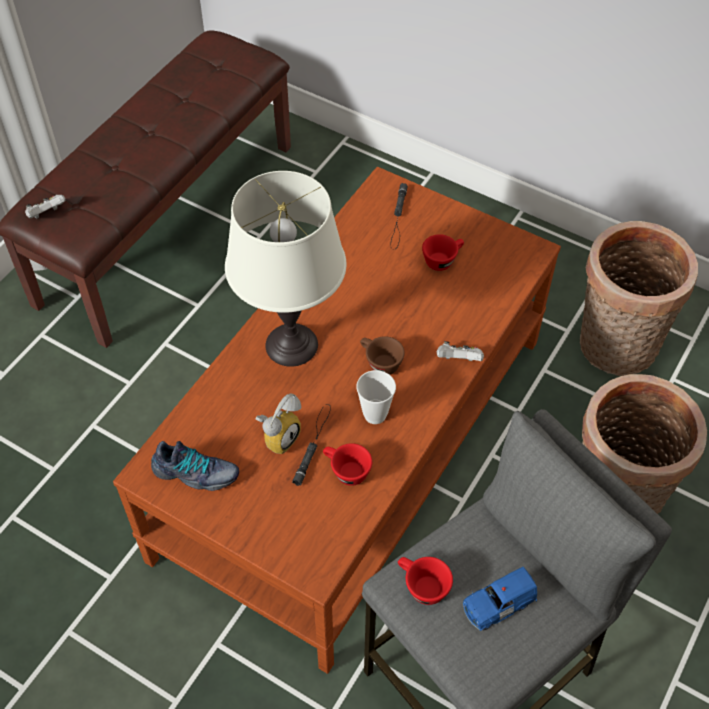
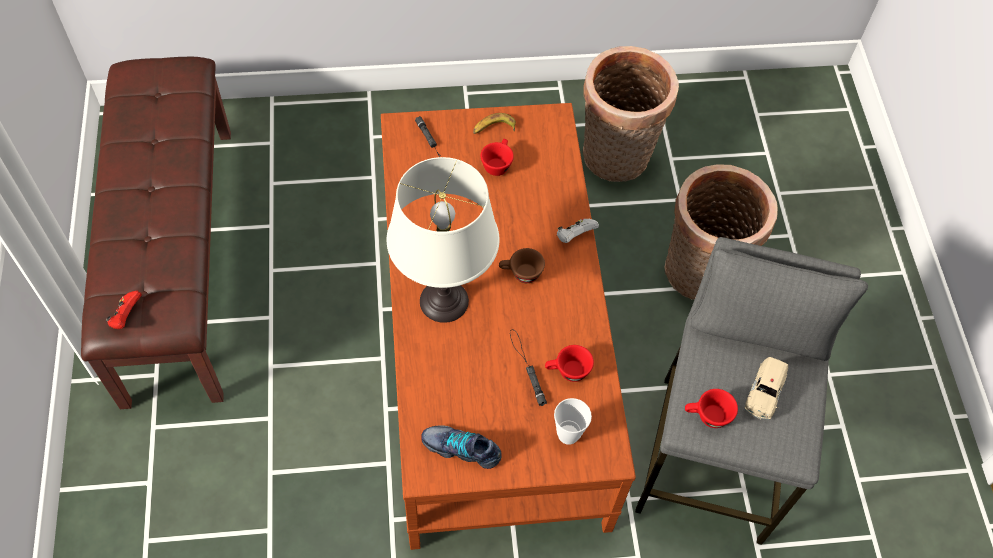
camera: 40 degrees left, 5 degrees up
white game controller [25,195,66,219] -> red game controller [106,291,142,329]
shoe [151,441,239,491] -> shoe turned 135 degrees counterclockwise [421,425,502,469]
alarm clock [255,394,301,454] -> none
cup [356,370,396,424] -> cup moved to [554,398,592,445]
blue toy car [463,567,537,631] -> beige toy car [744,357,788,420]
none -> banana [473,113,516,134]

